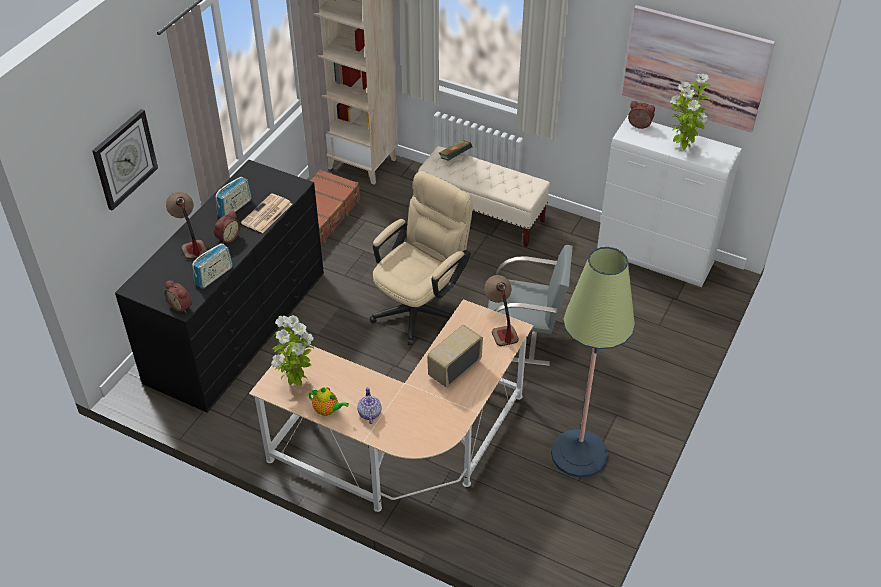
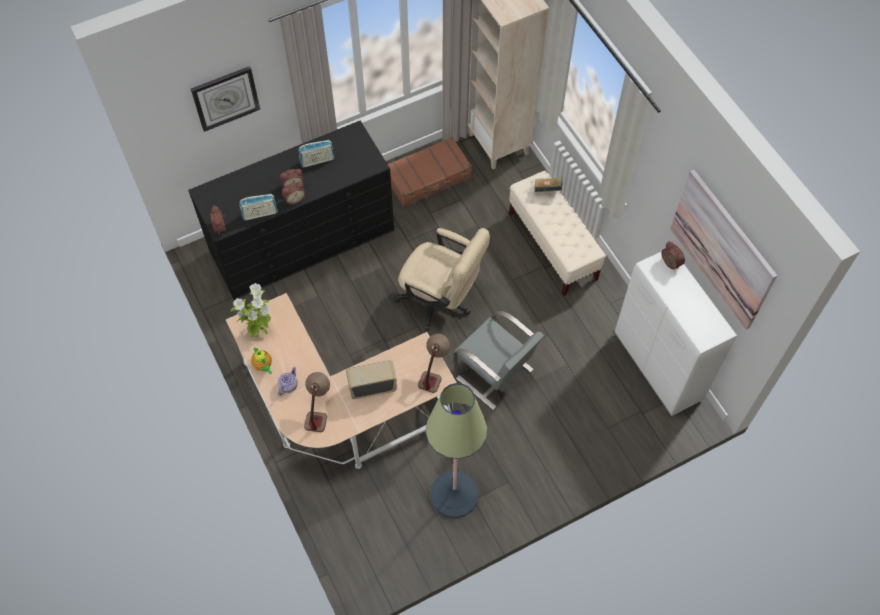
camera: 35 degrees right, 15 degrees up
table lamp [166,192,208,260] -> table lamp moved to [304,372,330,432]
newspaper [241,193,292,233] -> none
beige office chair [370,171,472,345] -> beige office chair turned 45 degrees clockwise [394,228,490,331]
potted plant [670,74,711,150] -> none
none -> alarm clock [282,181,306,205]

